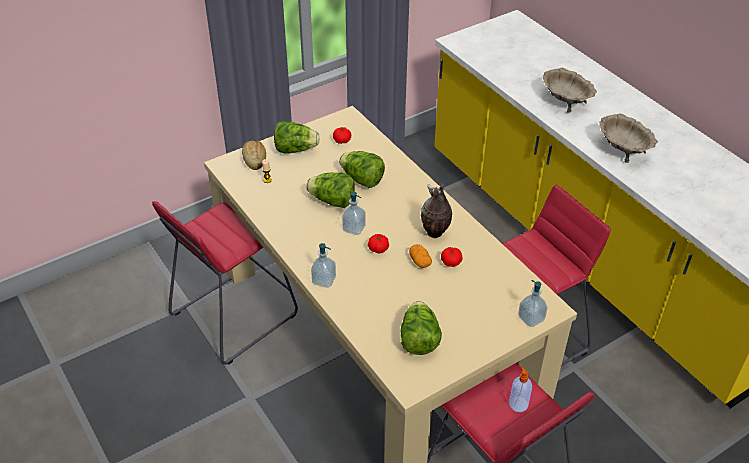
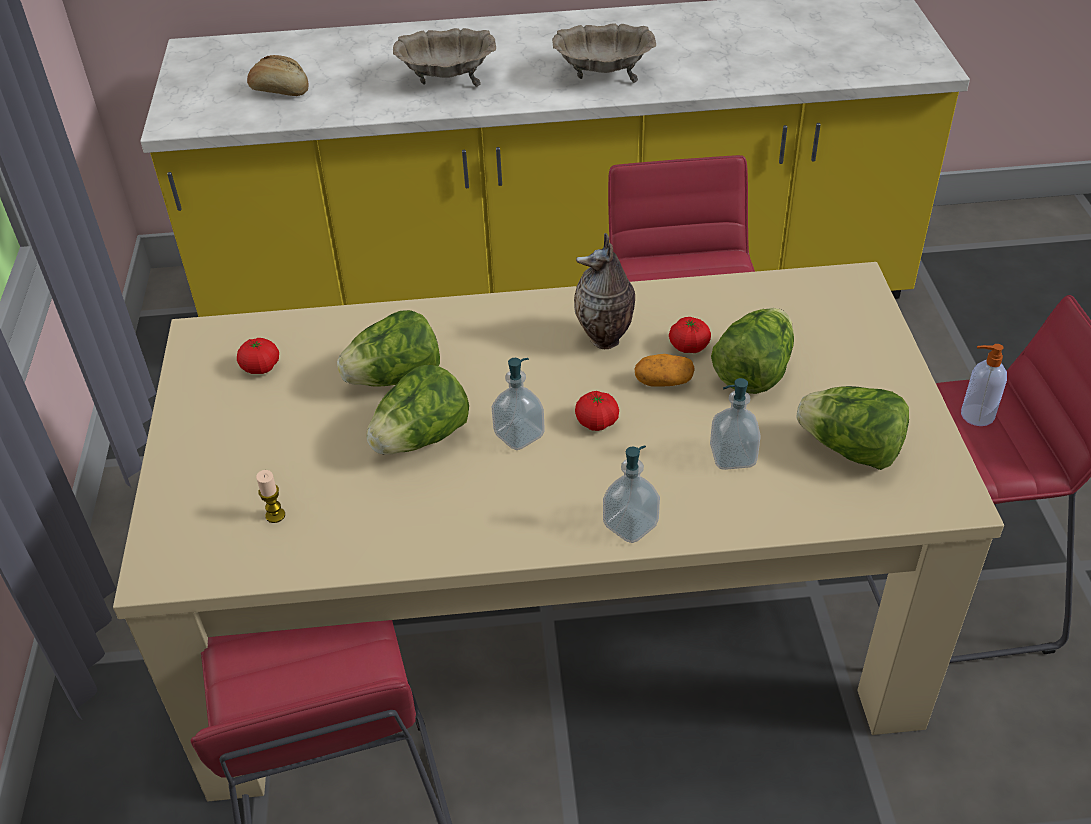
camera: 60 degrees left, 0 degrees up
bread [242,140,266,170] -> bread moved to [247,55,309,96]
lettuce [274,121,320,154] -> lettuce moved to [711,308,794,394]
soap dispenser [518,280,548,327] -> soap dispenser moved to [710,378,761,470]

